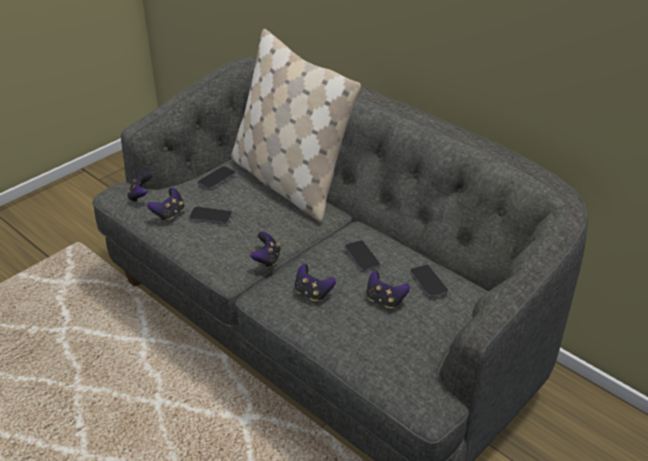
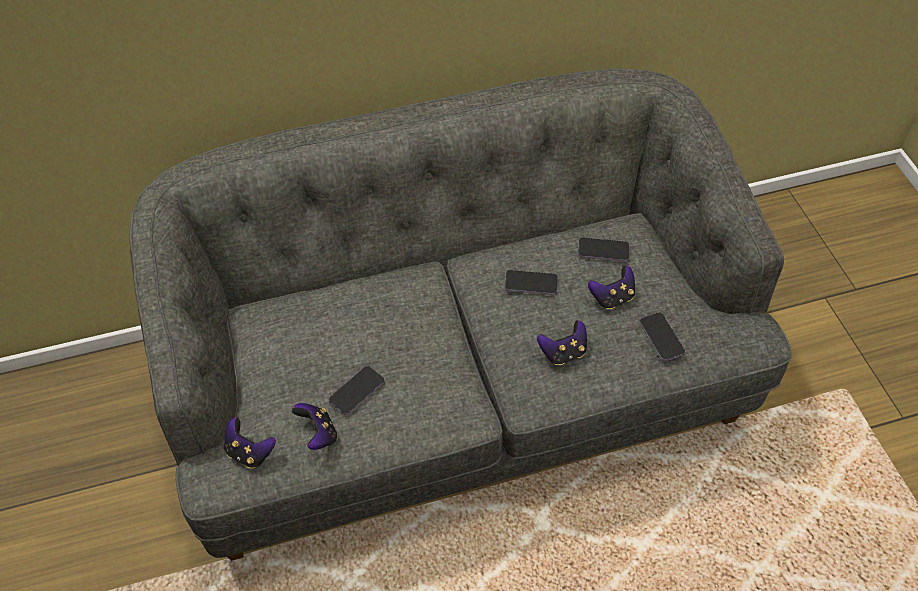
camera: 60 degrees left, 15 degrees up
phone [198,166,235,189] -> phone moved to [639,313,685,361]
beige pillow [231,29,361,222] -> none
game controller [250,232,281,268] -> none

